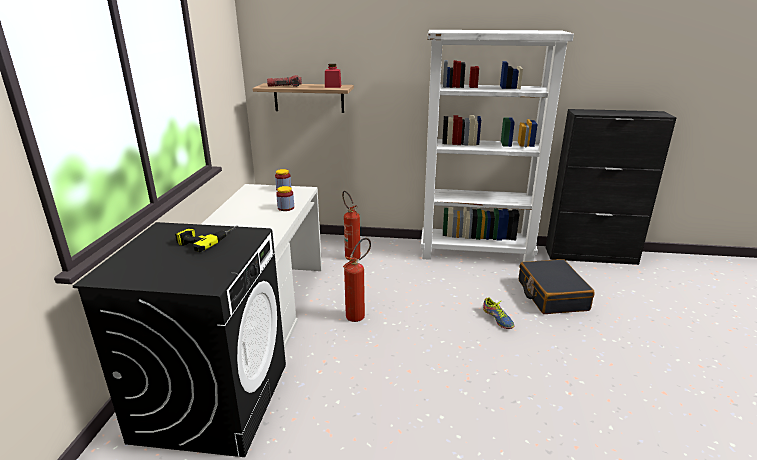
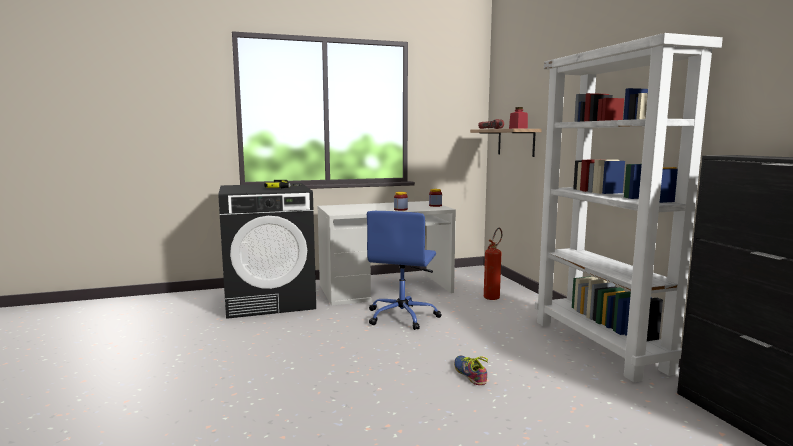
camera: 65 degrees right, 15 degrees down
fire extinguisher [343,238,371,322] -> blue office chair [367,211,441,330]
shoe [483,298,515,329] -> shoe turned 120 degrees clockwise [454,356,489,385]
black suitcase [519,259,595,314] -> none

